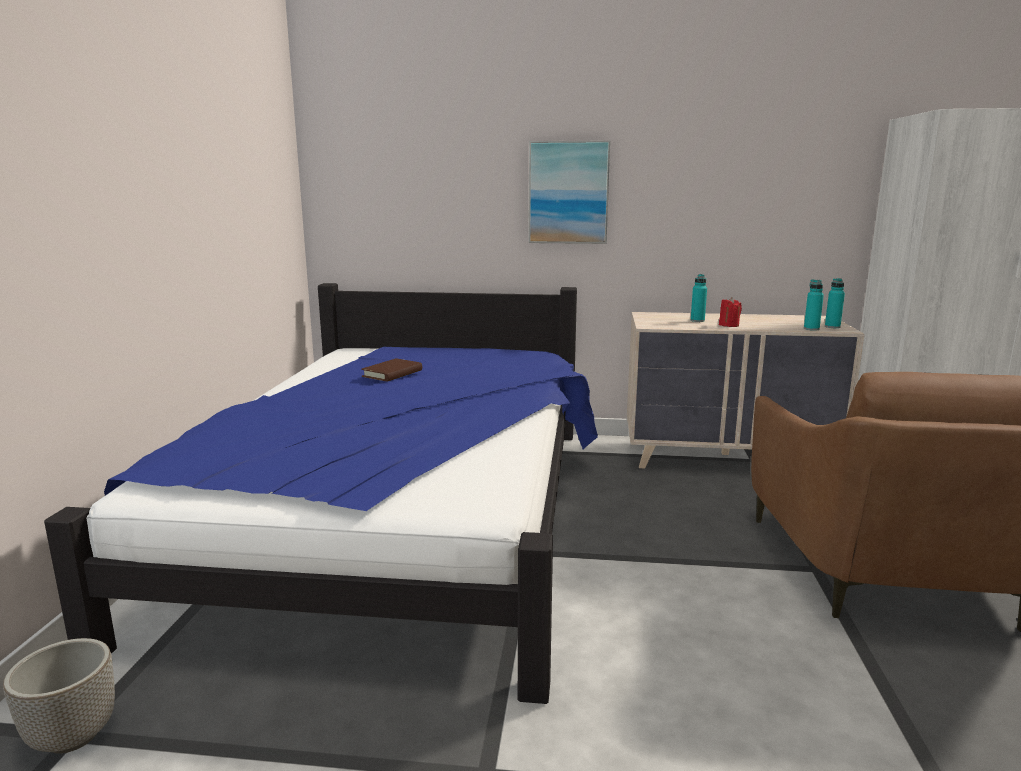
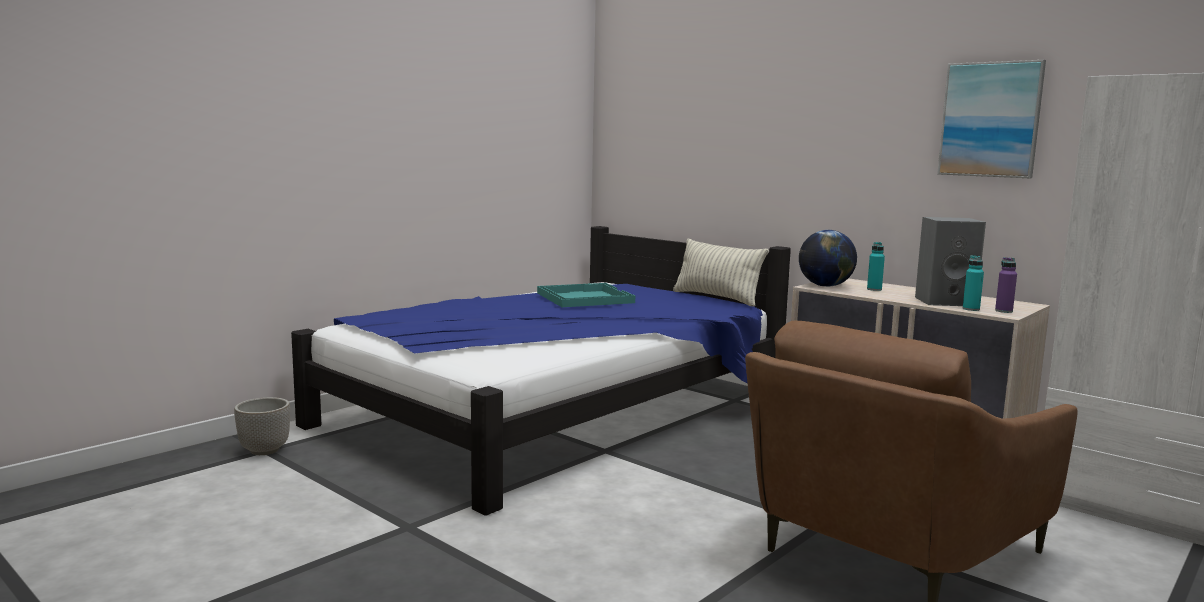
camera: 35 degrees right, 5 degrees down
brown book [361,358,422,382] -> turquoise tray [537,283,635,307]
picture [528,140,610,244] -> picture moved to [937,60,1046,178]
red candle [719,297,742,327] -> none
turquoise bottle [825,278,845,328] -> purple bottle [995,257,1017,313]
none -> pillow [673,239,769,306]
none -> globe [799,230,857,287]
none -> grey speaker [915,217,986,306]

